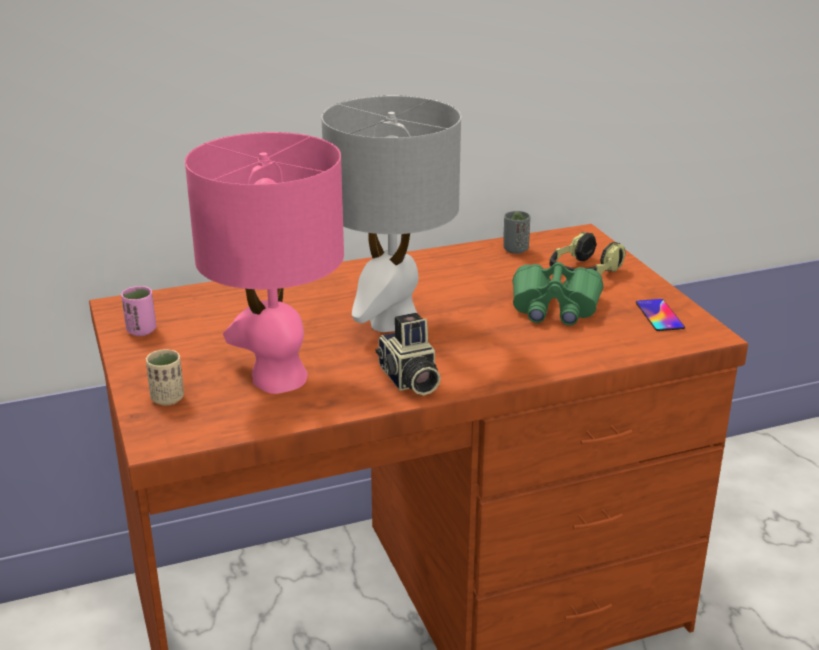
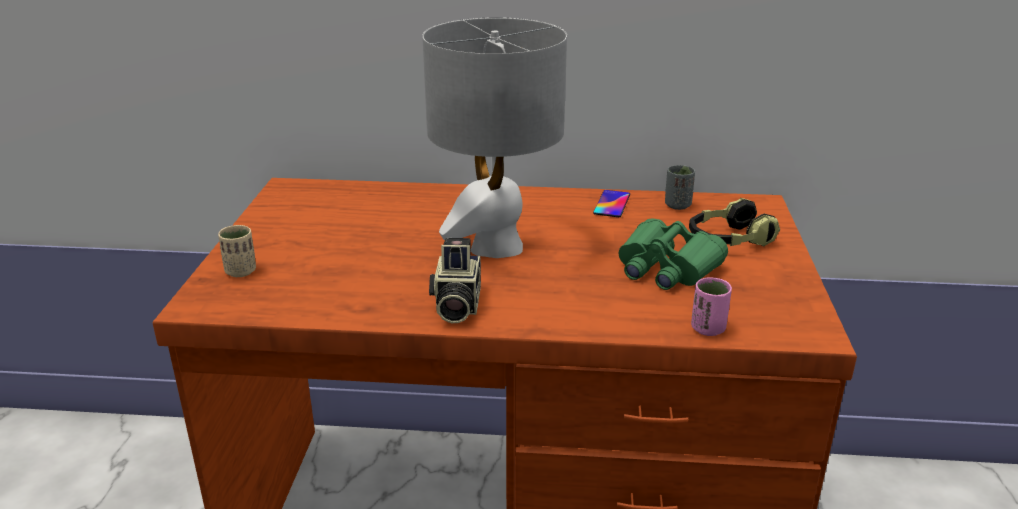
camera: 25 degrees right, 0 degrees up
pink cup [121,286,156,336] -> pink cup moved to [691,277,732,336]
pink table lamp [185,132,344,394] -> none
phone [636,299,685,331] -> phone moved to [593,190,630,217]

